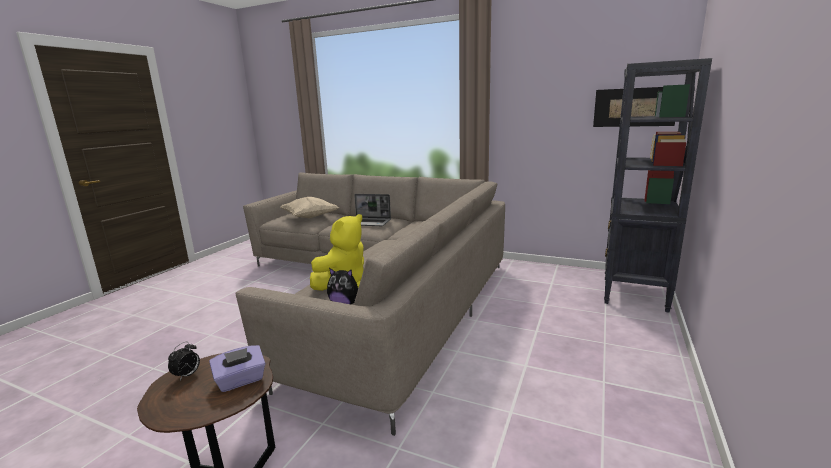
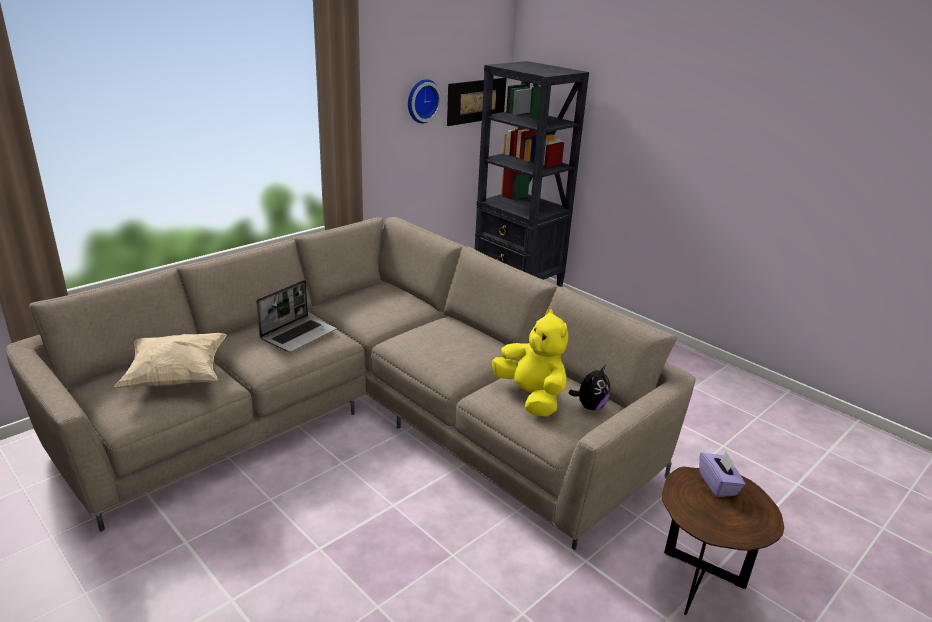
camera: 70 degrees left, 10 degrees up
alarm clock [168,341,200,381] -> none
none -> wall clock [408,79,442,123]

